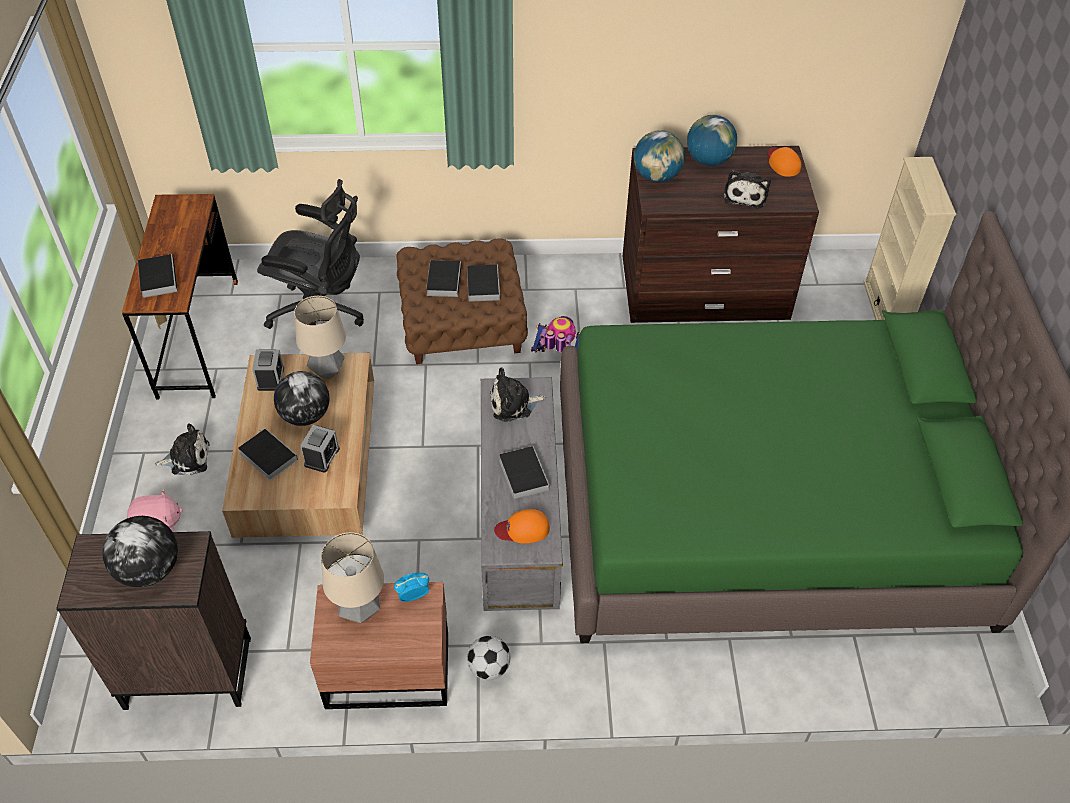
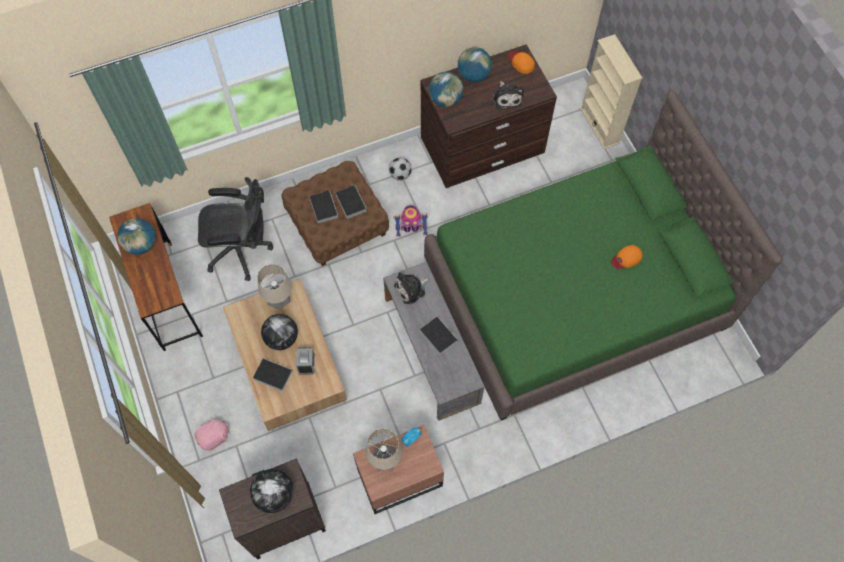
camera: 20 degrees left, 15 degrees up
book [138,254,178,298] -> none
plush toy [155,424,210,475] -> none
alarm clock [252,349,284,391] -> none
football [467,636,510,680] -> football moved to [389,158,411,181]
orange cap [494,509,550,543] -> orange cap moved to [611,245,643,269]
none -> globe [117,218,156,255]

